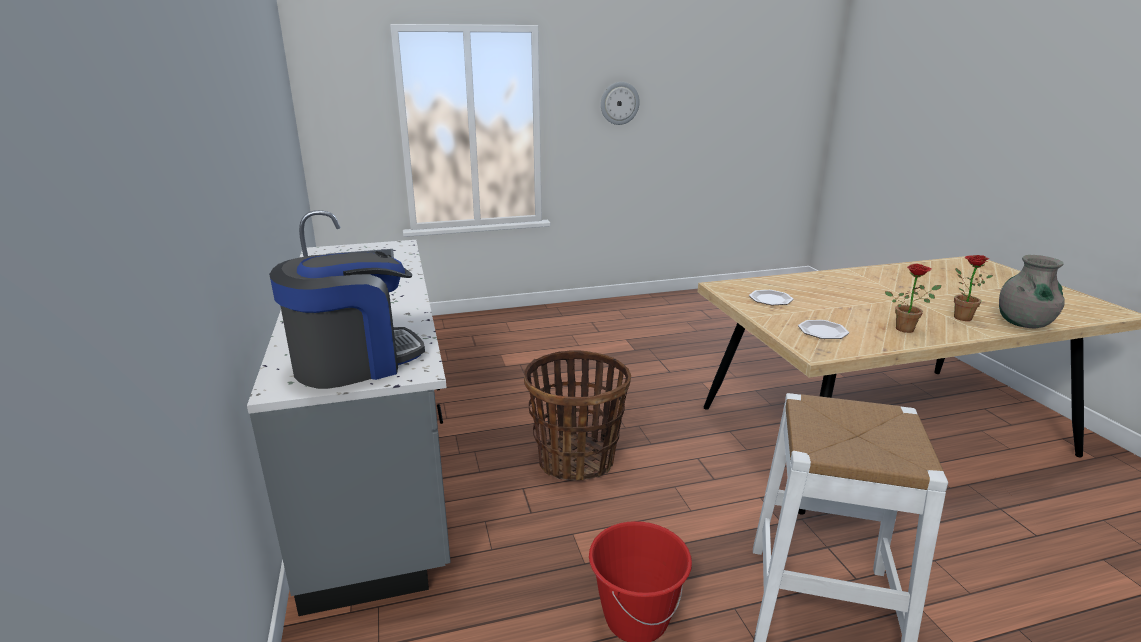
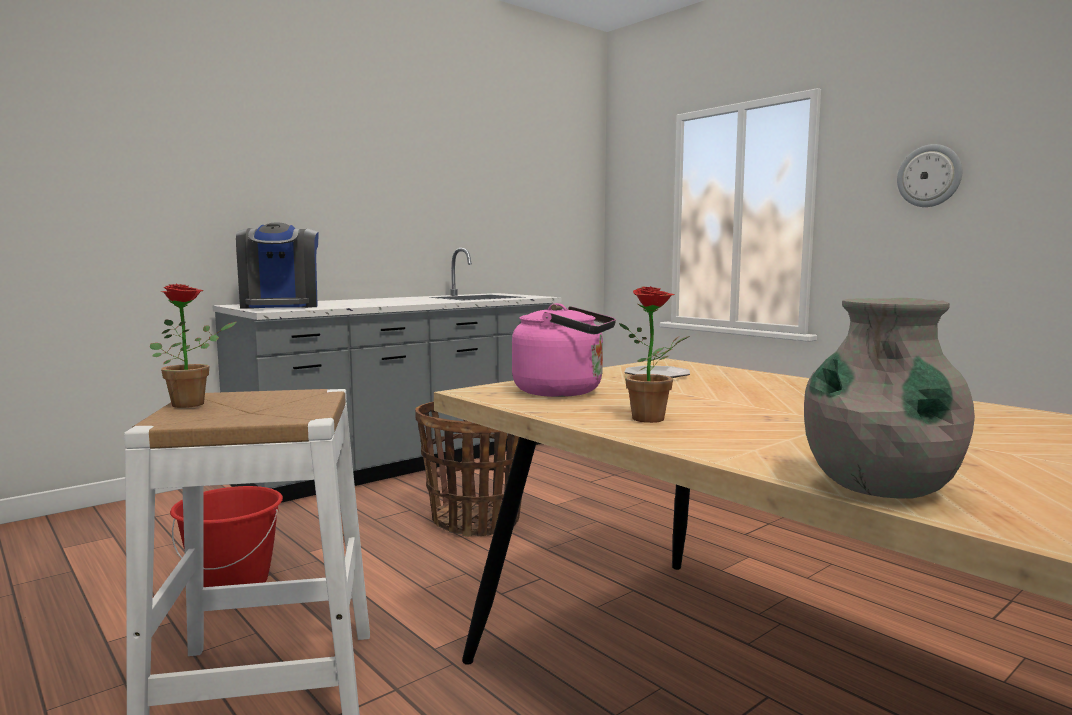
camera: 65 degrees right, 15 degrees down
coffee machine [269,251,425,389] -> coffee machine turned 45 degrees clockwise [236,223,319,309]
plate [798,320,849,339] -> pink kettle [512,303,616,397]
potted plant [954,255,993,321] -> potted plant moved to [150,284,236,408]

